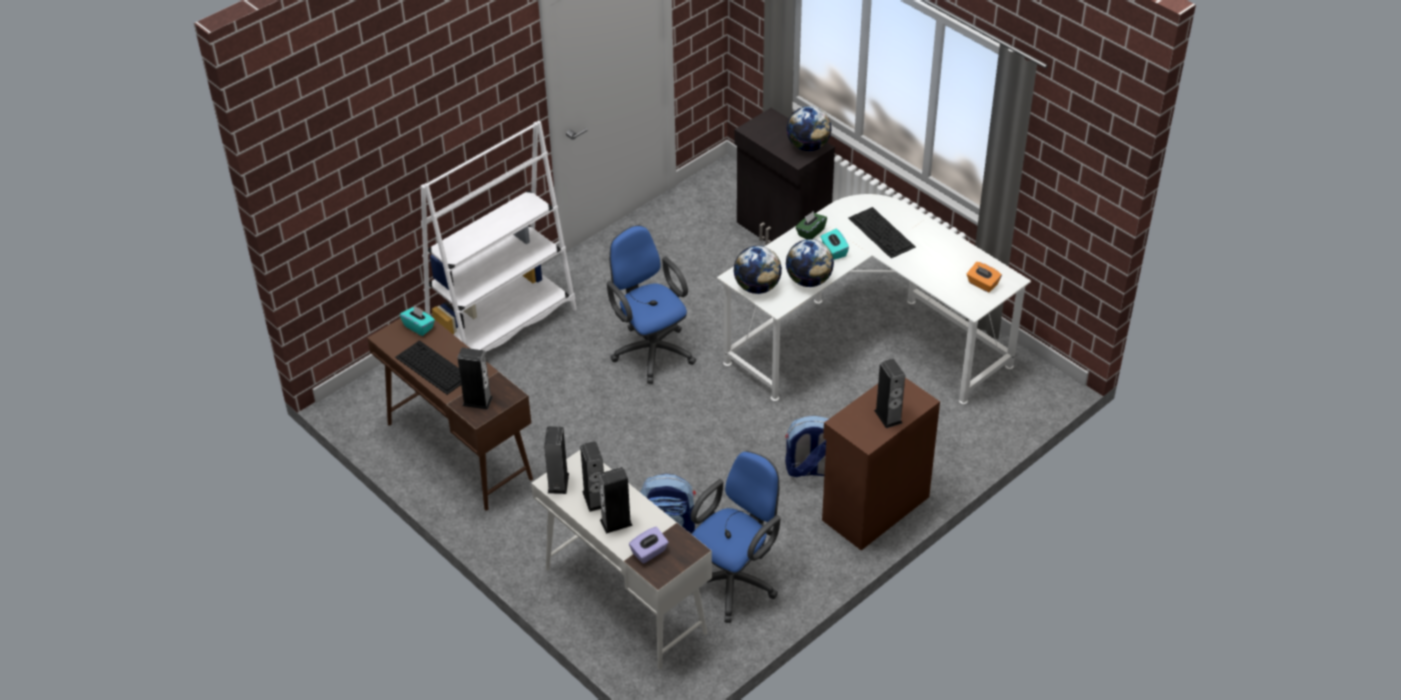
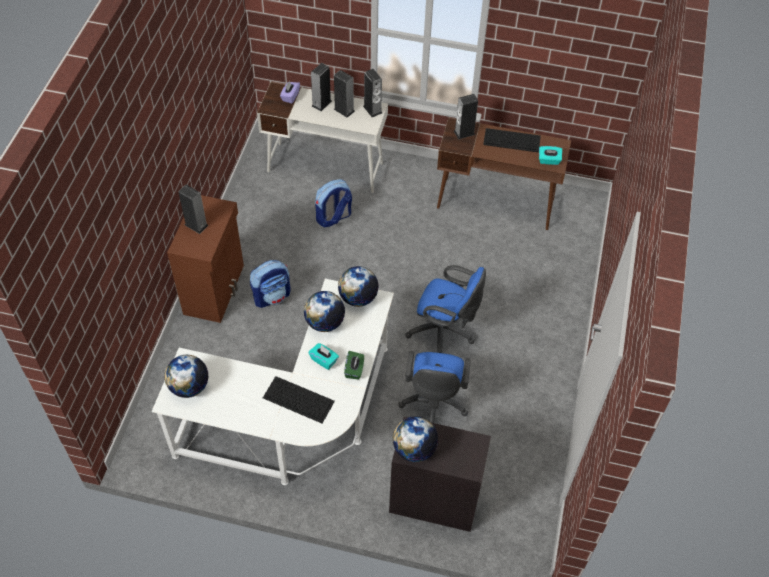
camera: 145 degrees right, 10 degrees up
white bookcase [421,121,577,352] -> none
blue office chair [691,451,781,623] -> blue office chair moved to [398,351,470,423]
orange tissue box [967,262,1002,292] -> globe [165,355,208,398]

